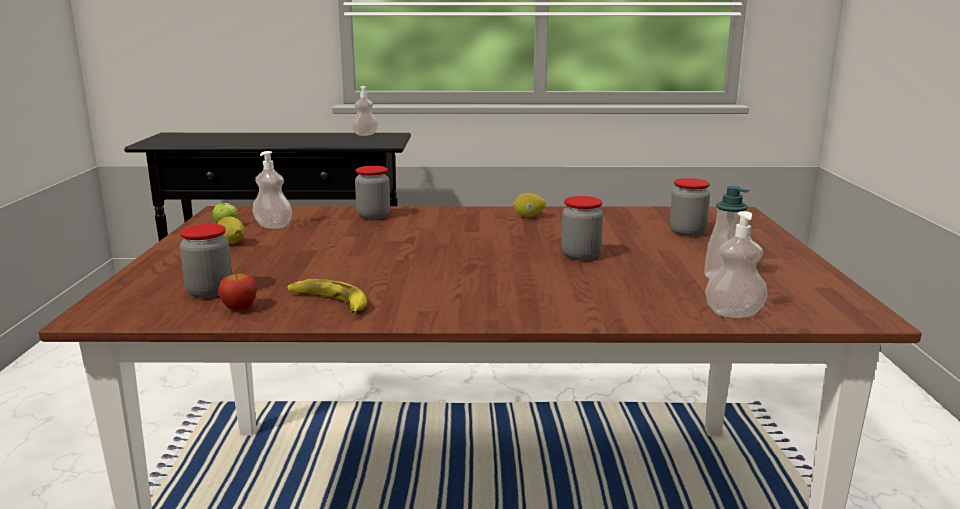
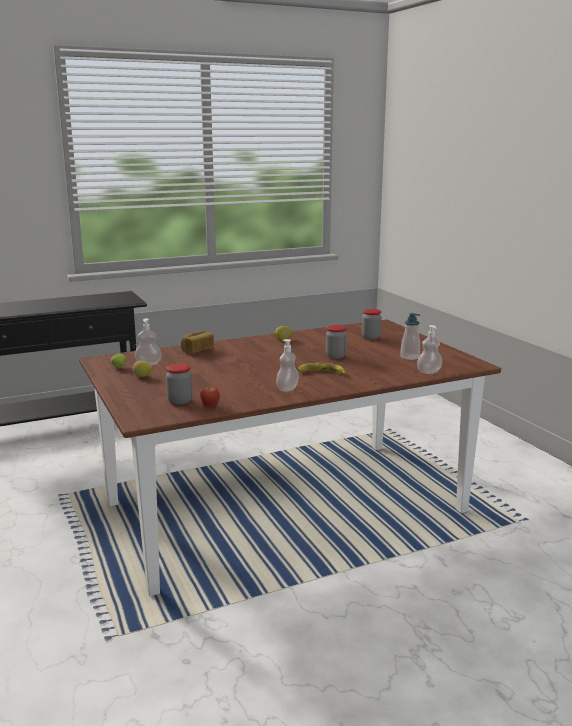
camera: 25 degrees left, 0 degrees up
banana [287,279,367,314] -> banana moved to [297,363,346,374]
soap dispenser [352,86,378,136] -> soap dispenser moved to [276,339,299,392]
jar [355,166,390,220] -> bread [181,331,214,353]

